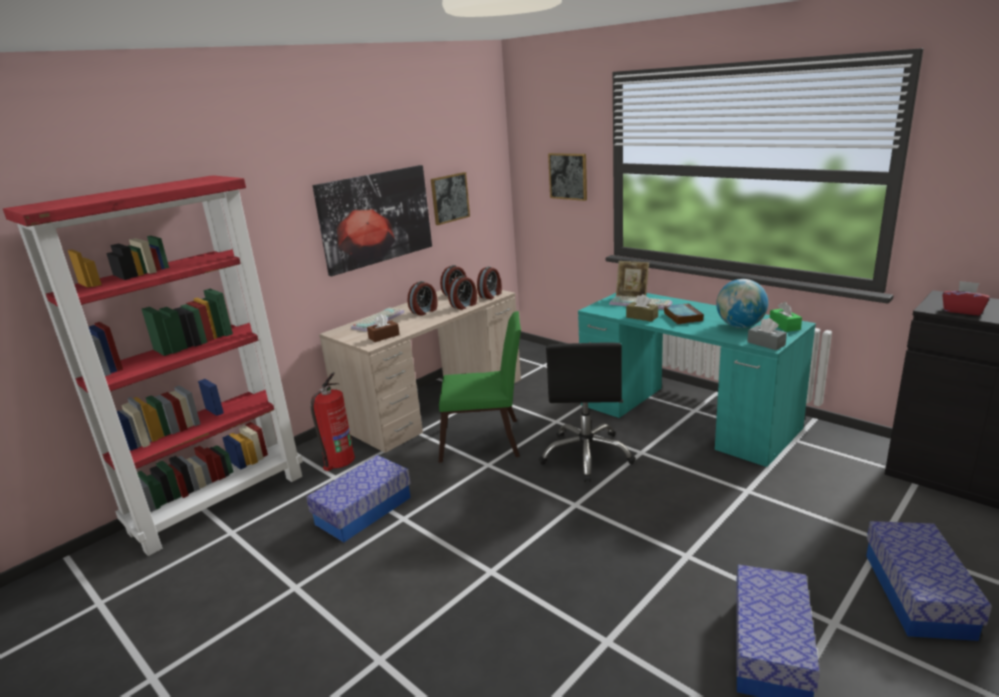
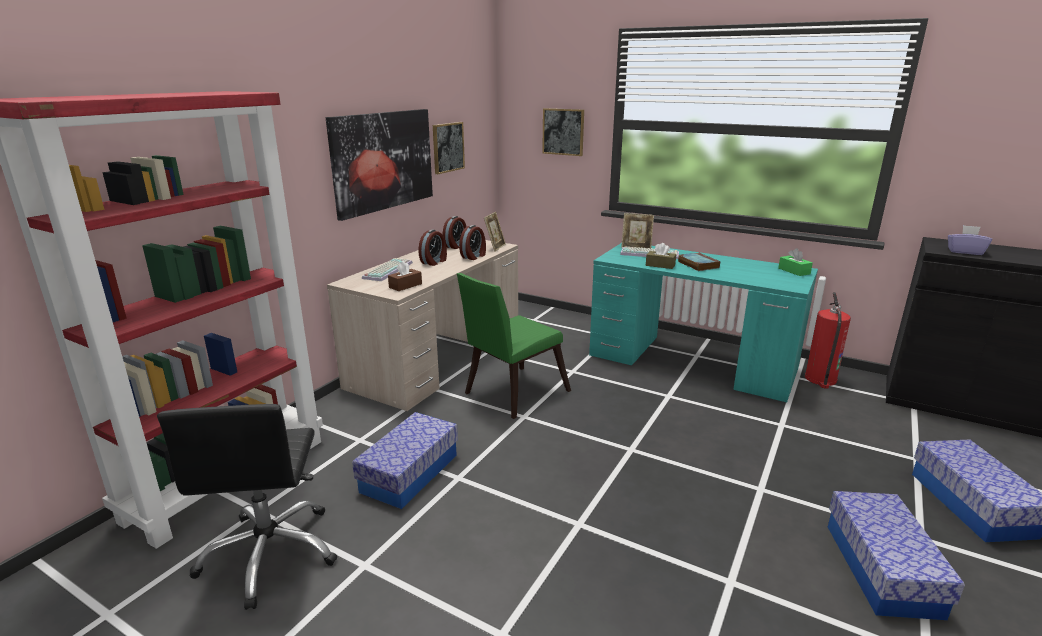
camera: 15 degrees left, 0 degrees up
fire extinguisher [311,372,355,471] -> fire extinguisher moved to [805,293,851,388]
green chair [439,311,521,463] -> green chair turned 150 degrees clockwise [457,273,571,419]
alarm clock [477,266,502,299] -> picture frame [484,212,506,252]
black office chair [539,343,636,482] -> black office chair moved to [157,404,337,610]
globe [716,279,768,328] -> none
grey tissue box [747,318,787,350] -> none
red tissue box [942,281,990,316] -> purple tissue box [948,225,992,255]

